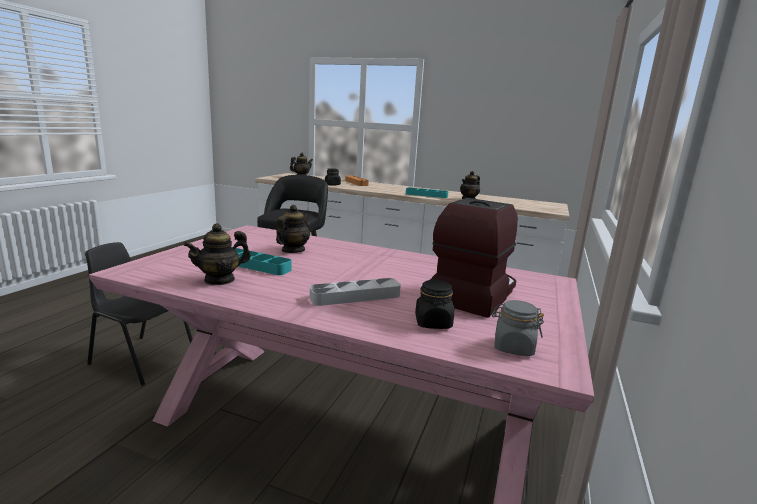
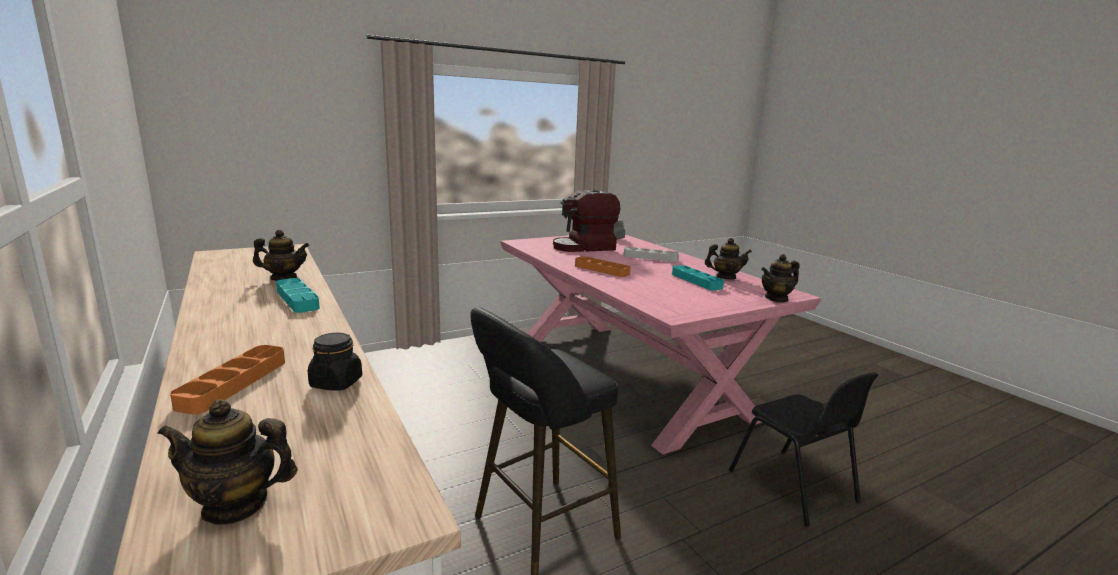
camera: 140 degrees left, 0 degrees up
teapot [276,205,310,253] -> teapot moved to [761,254,800,302]
black jar [415,279,454,329] -> none
none -> orange tray [575,256,630,277]

